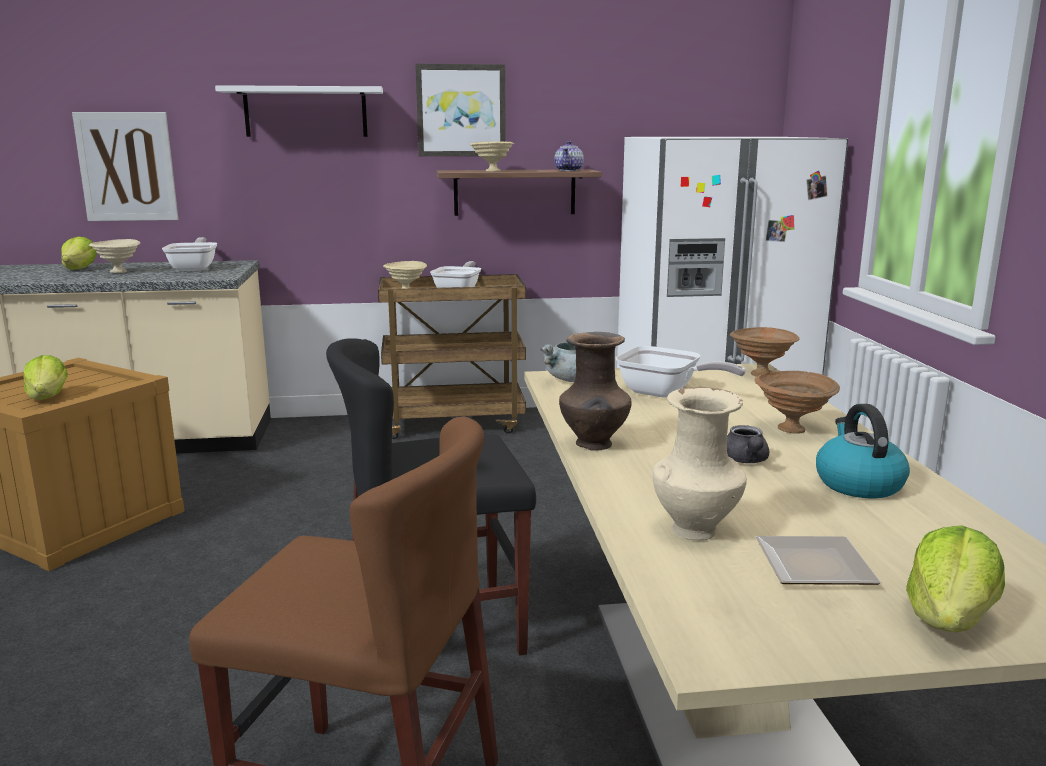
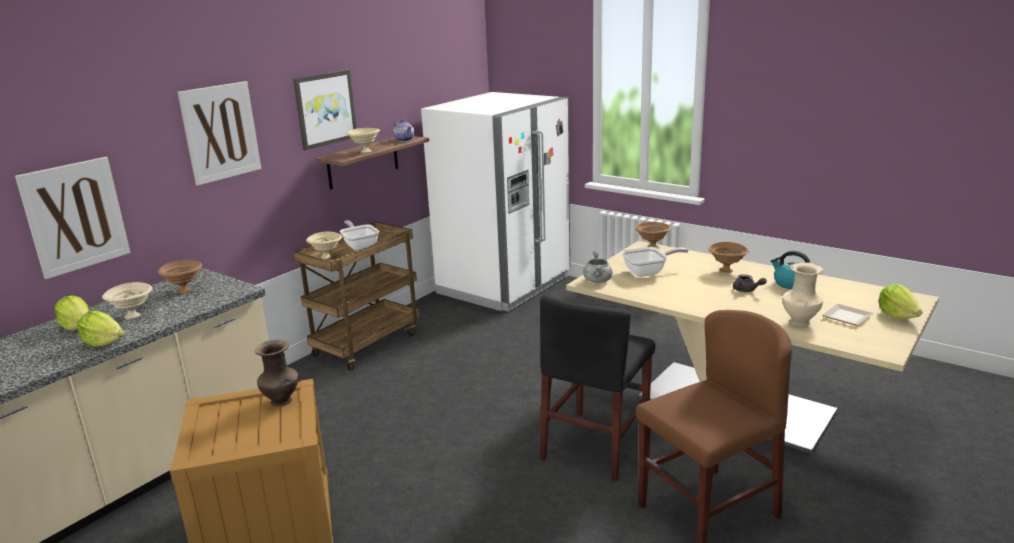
camera: 45 degrees left, 5 degrees up
lettuce [23,355,68,400] -> lettuce moved to [77,310,124,347]
frying pan [162,237,217,271] -> brown bowl [158,260,202,294]
white shelf [215,85,383,137] -> picture [178,81,261,186]
brown vase [559,332,632,451] -> brown vase moved to [255,340,299,406]

